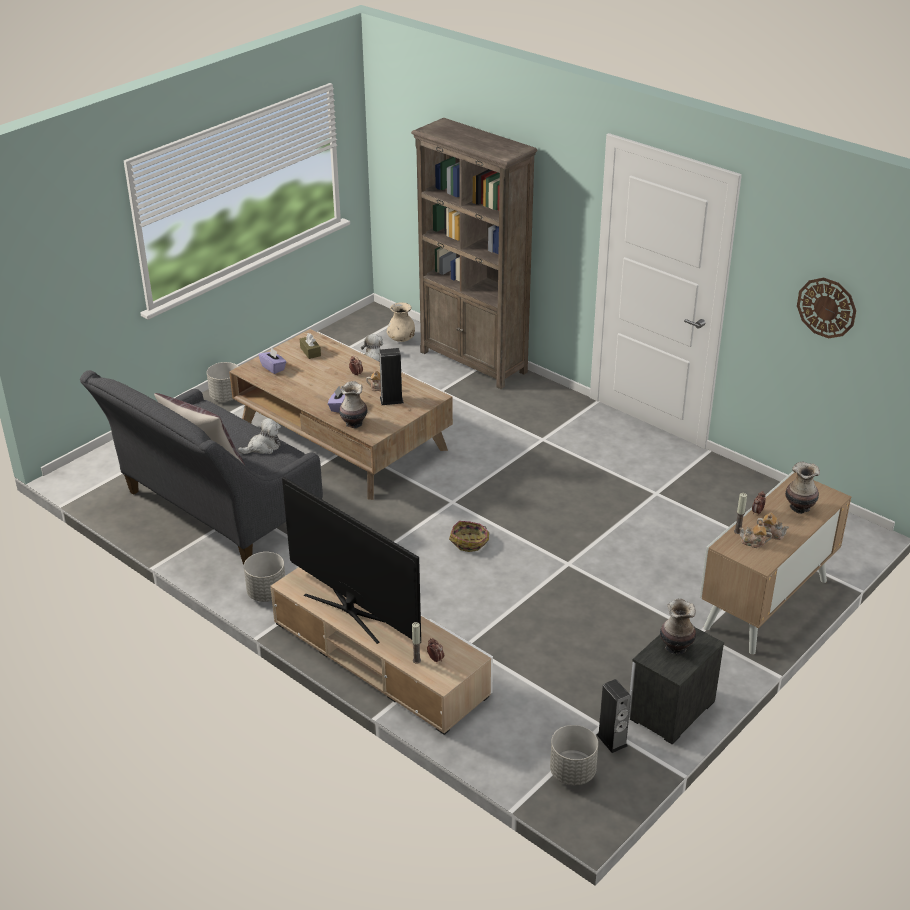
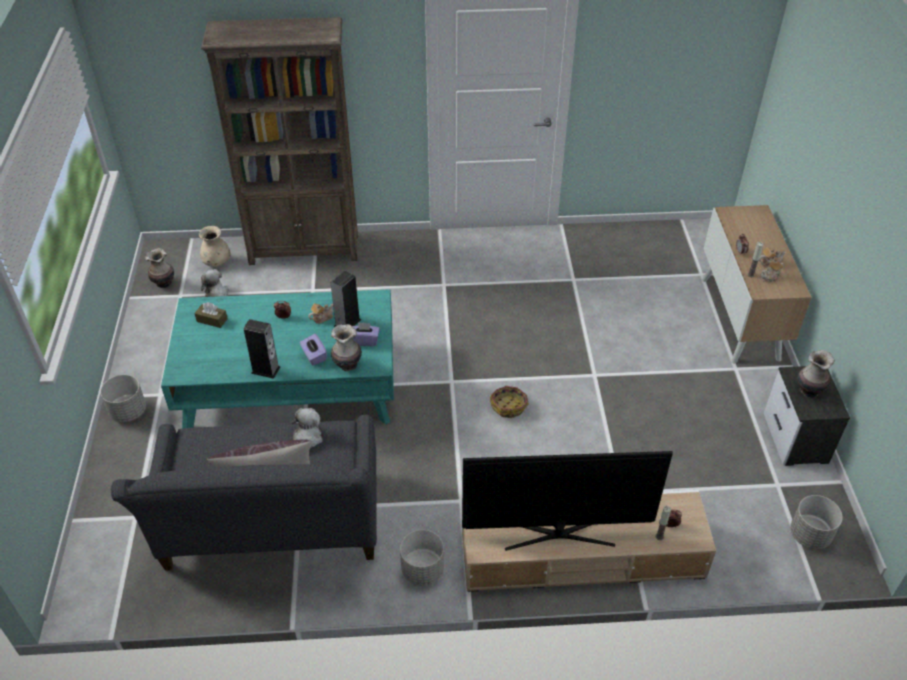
camera: 45 degrees left, 10 degrees up
brown coffee table [229,329,453,500] -> turquoise coffee table [161,289,394,429]
purple tissue box [259,348,287,374] -> purple tissue box moved to [353,322,380,346]
speaker [597,679,631,753] -> speaker moved to [244,319,280,379]
vase [785,462,820,514] -> vase moved to [145,248,174,288]
wall clock [797,277,856,339] -> none

